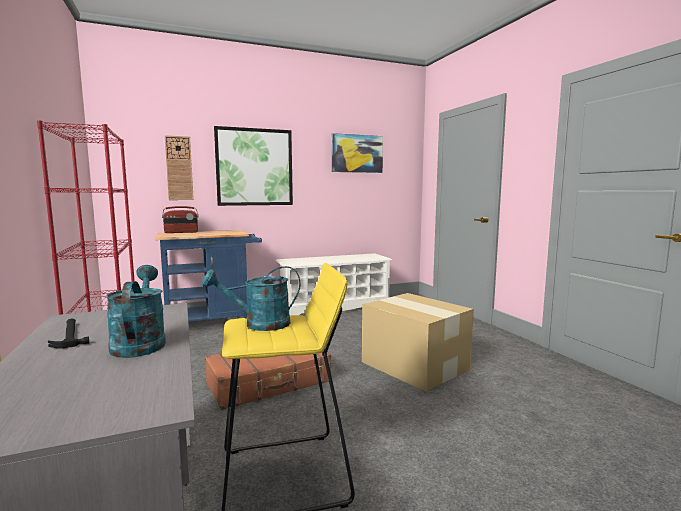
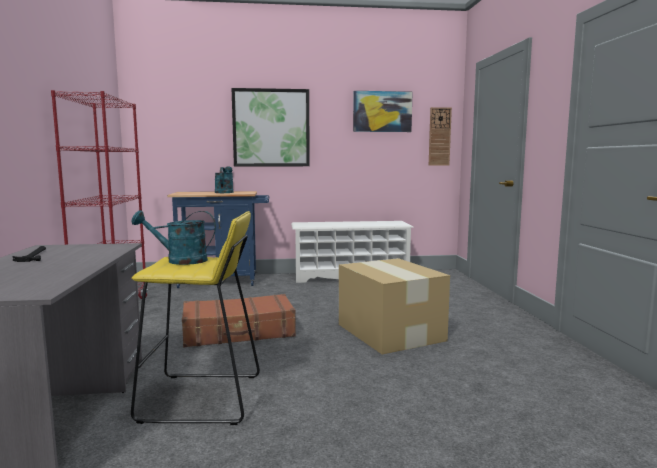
camera: 15 degrees right, 0 degrees up
turquoise watering can [105,265,166,358] -> turquoise watering can moved to [215,166,233,193]
radio [162,206,199,233] -> none
wall clock [165,135,194,200] -> wall clock moved to [429,107,452,166]

